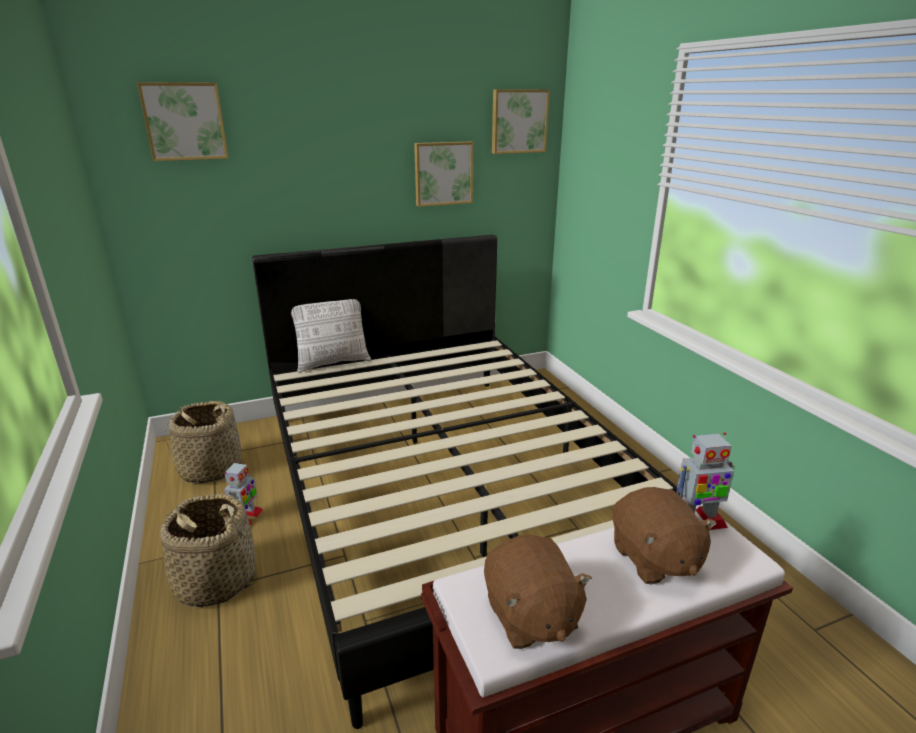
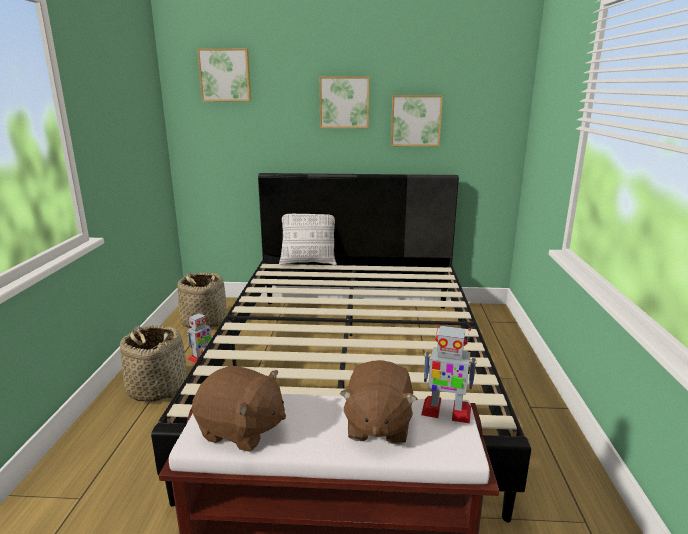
camera: 25 degrees right, 5 degrees down
brown plush toy [484,535,592,649] -> brown plush toy turned 75 degrees counterclockwise [192,366,286,452]
picture [492,90,550,154] -> picture moved to [319,76,370,128]

